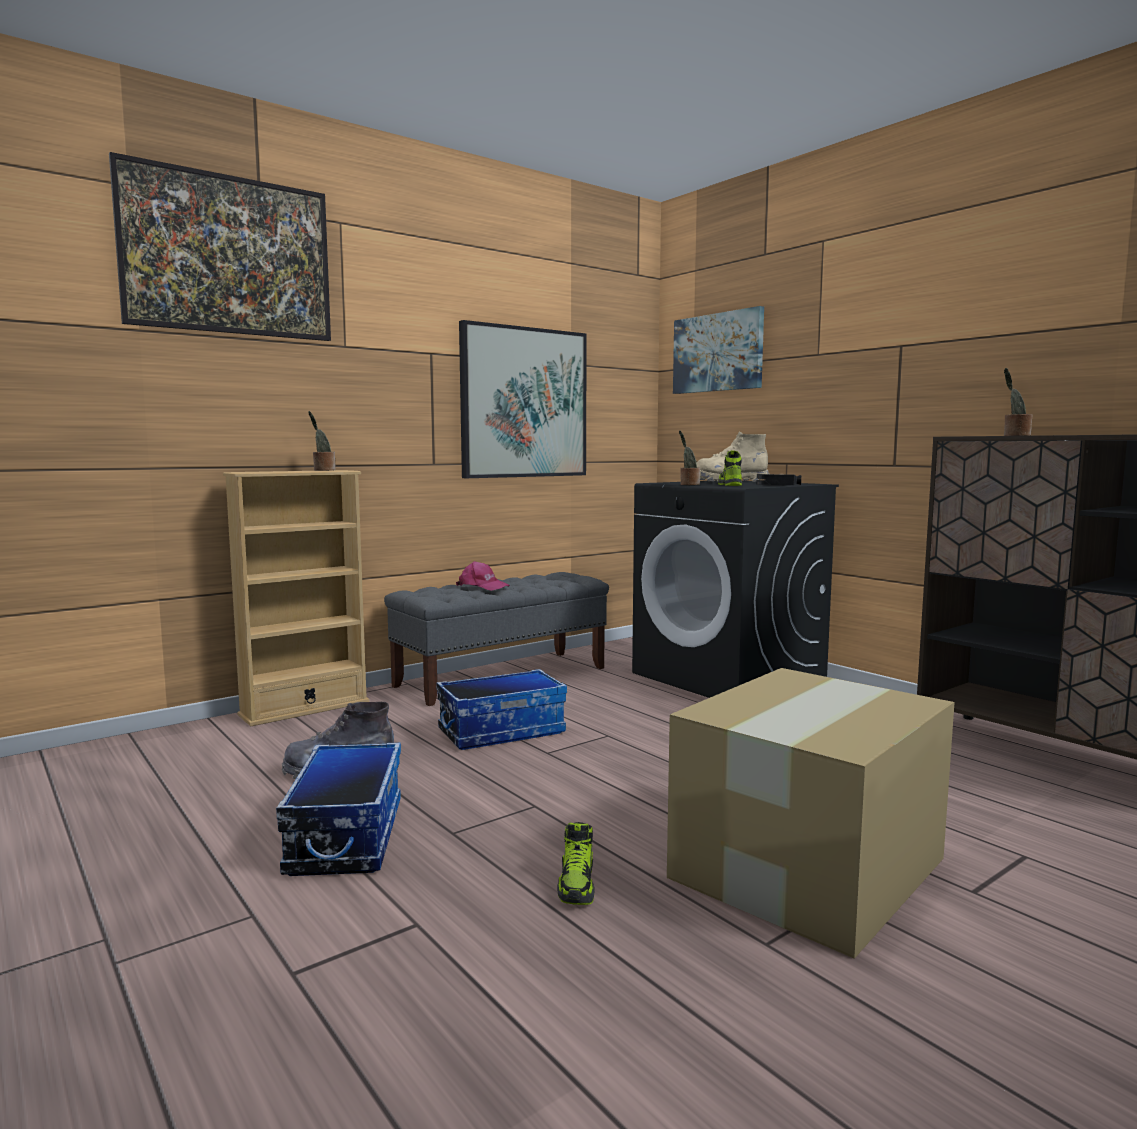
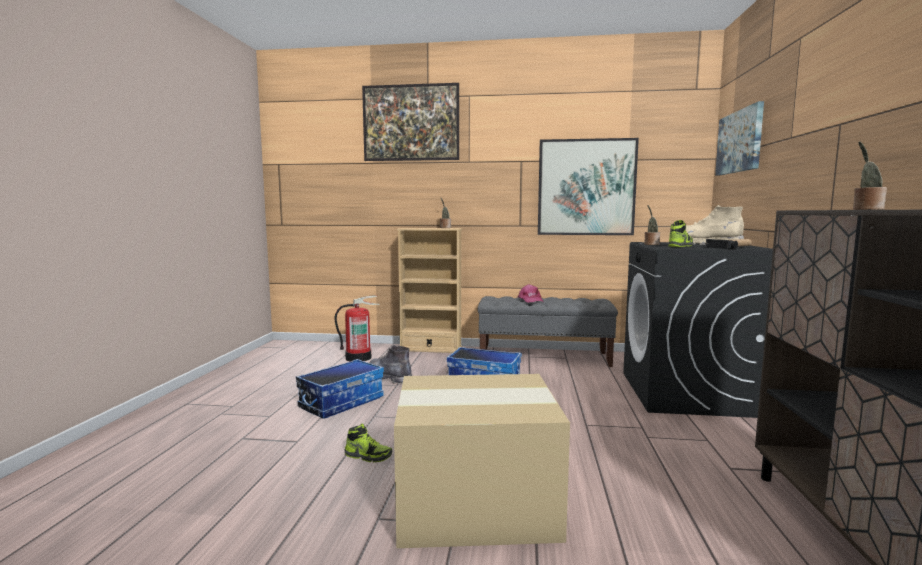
camera: 45 degrees right, 0 degrees up
shoe [557,822,594,905] -> shoe turned 120 degrees counterclockwise [345,423,392,463]
none -> fire extinguisher [334,296,380,362]

